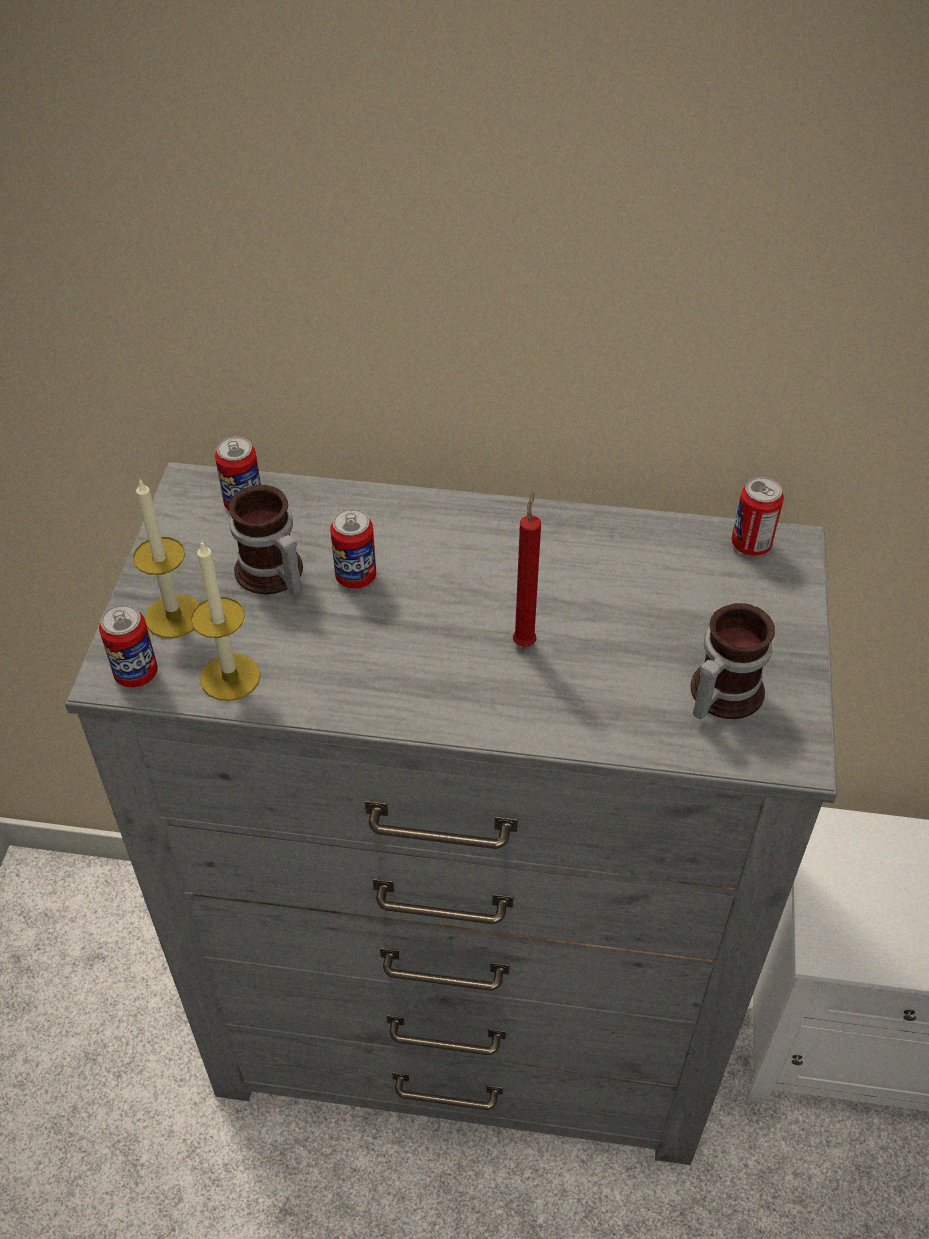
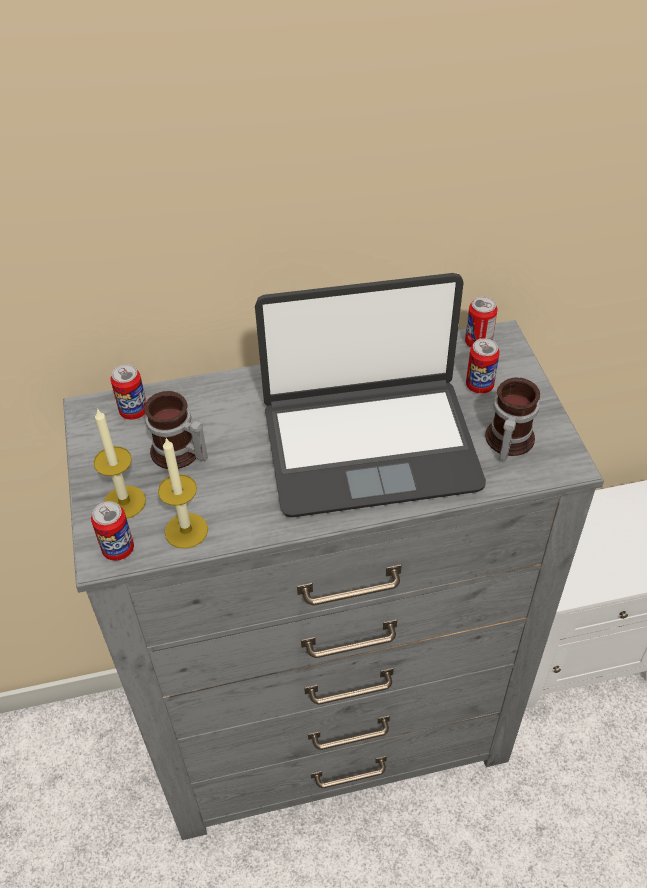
camera: 20 degrees left, 0 degrees up
can [330,509,376,589] -> can moved to [466,338,500,394]
red candle [513,492,541,647] -> laptop [255,273,486,517]

